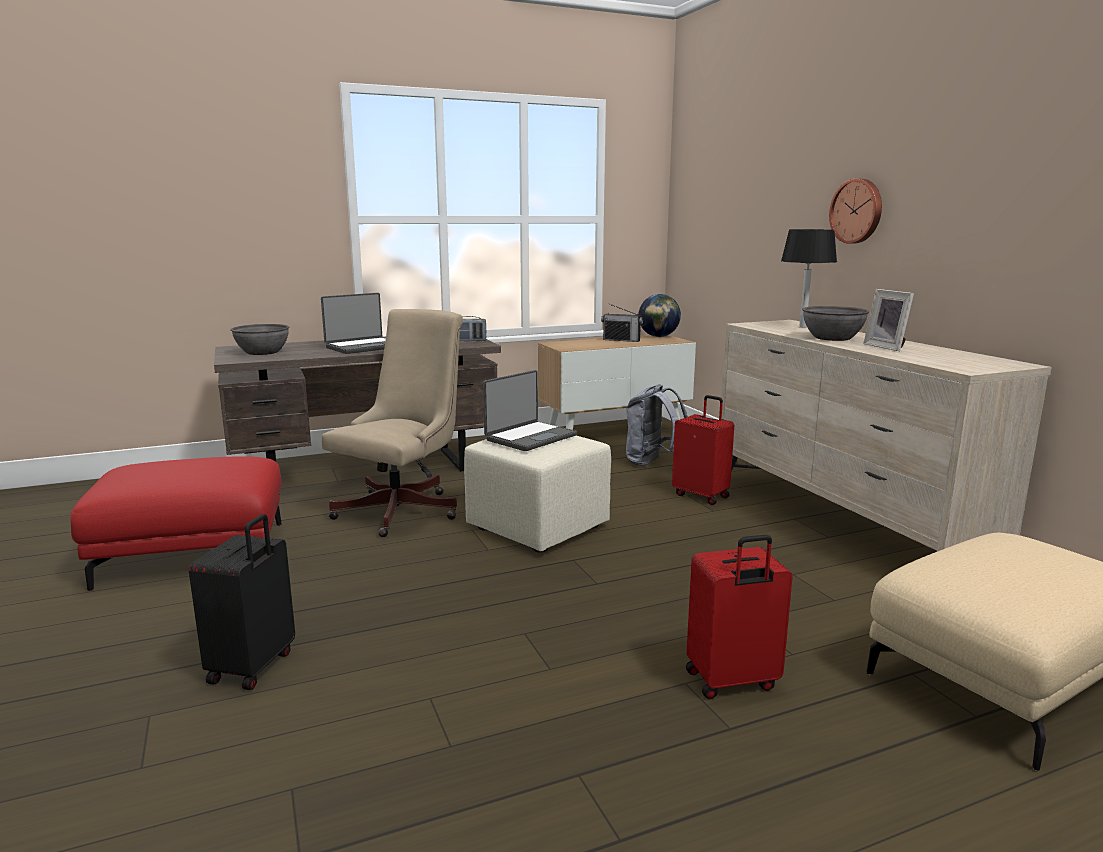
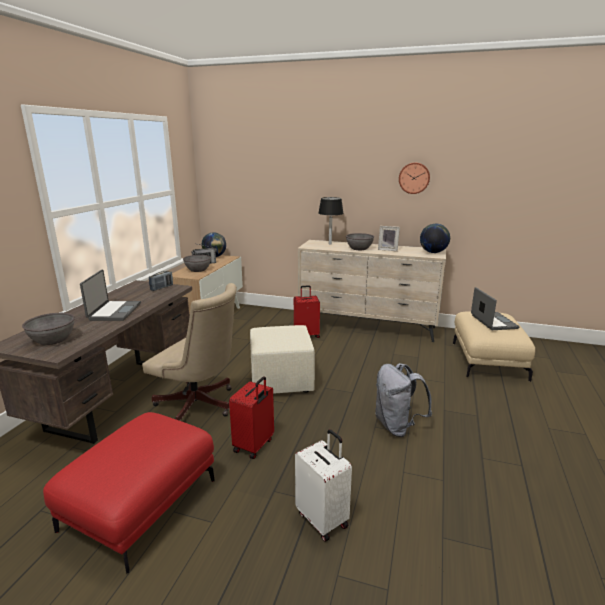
camera: 50 degrees left, 5 degrees up
black suitcase [189,514,295,690] -> white suitcase [295,429,352,542]
beige office chair [322,309,463,537] -> beige office chair turned 135 degrees clockwise [142,283,237,421]
laptop [483,370,577,451] -> laptop moved to [471,287,519,330]
grey backpack [626,384,688,466] -> grey backpack moved to [375,363,432,437]
red suitcase [686,535,793,699] -> red suitcase moved to [229,376,274,459]
wall clock [829,179,882,244] -> wall clock moved to [399,162,430,194]
none -> grey bowl [183,255,211,272]
none -> globe [420,224,450,253]

